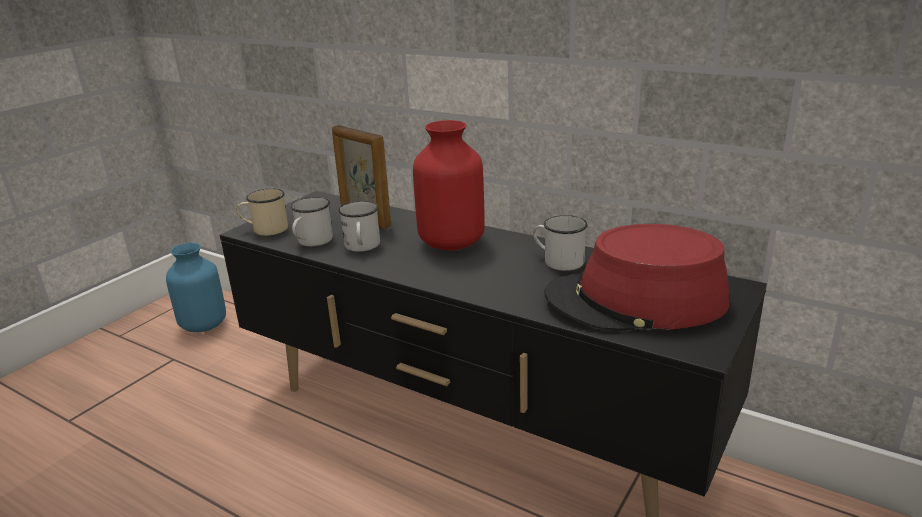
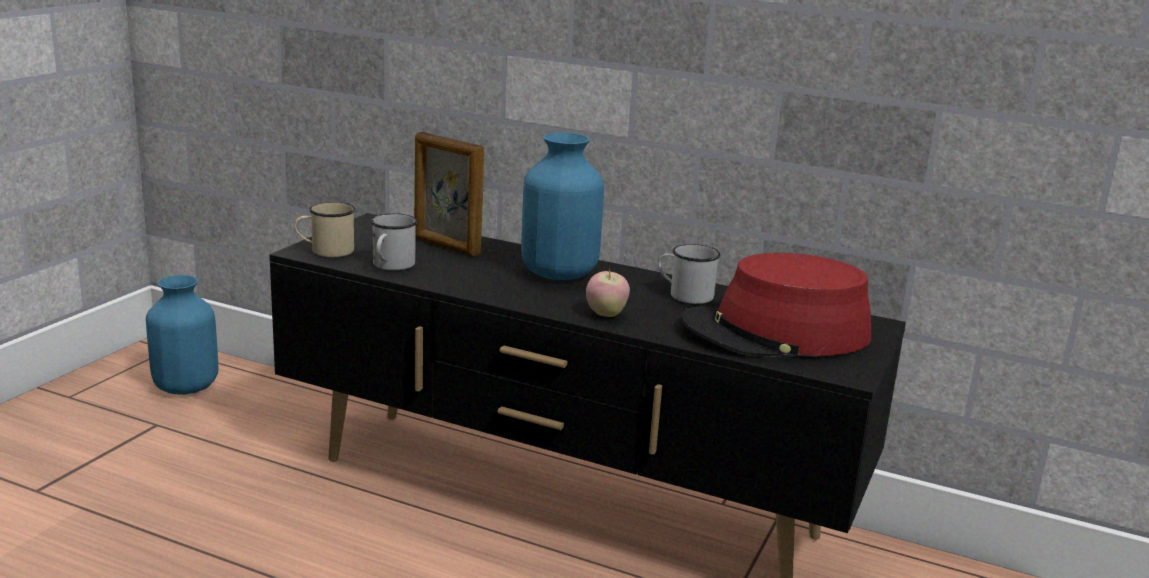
camera: 10 degrees left, 5 degrees down
white mug [338,201,380,252] -> none
red vase [413,120,485,250] -> blue vase [521,133,604,280]
none -> apple [586,268,630,317]

